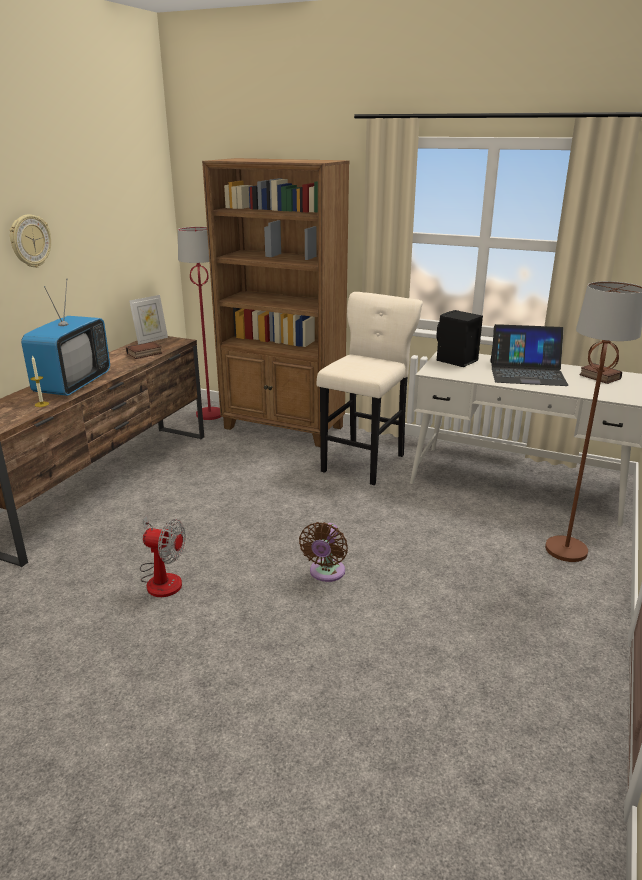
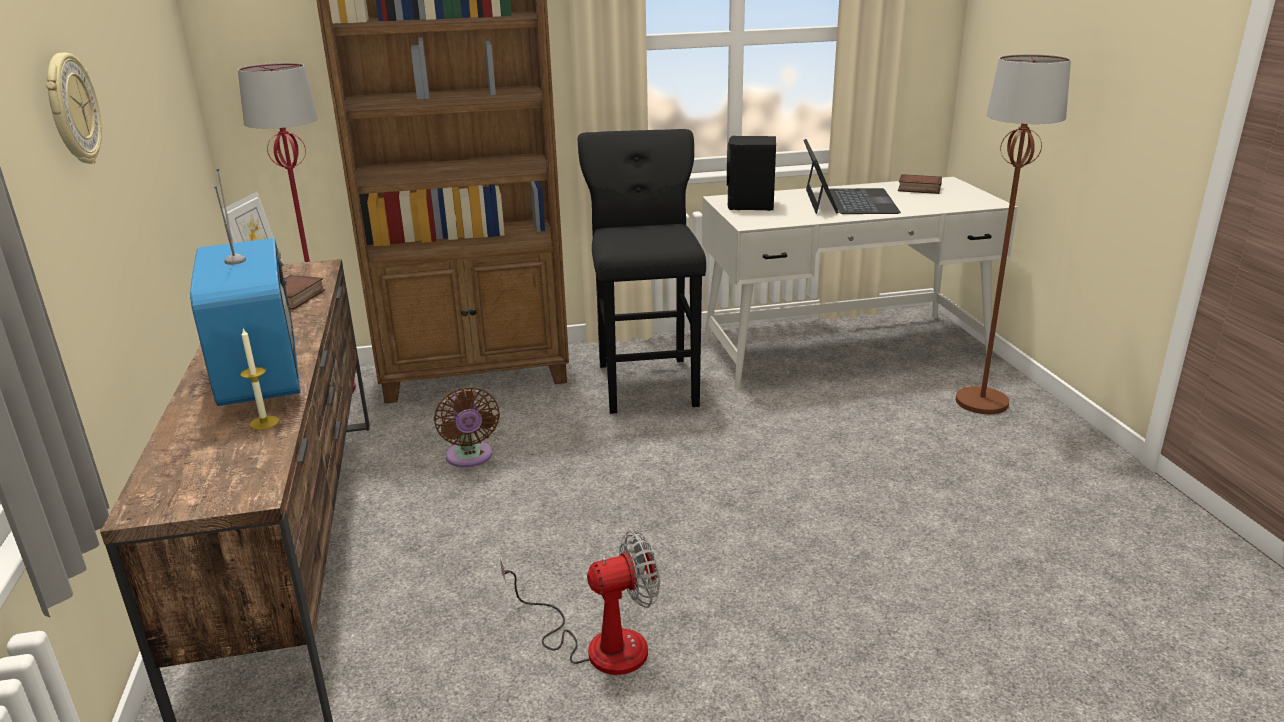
camera: 35 degrees left, 0 degrees up
brown fan [299,522,348,582] -> brown fan moved to [434,387,500,467]
beige stool [317,292,423,485] -> black stool [578,129,706,414]
laptop [490,324,569,386] -> laptop turned 60 degrees counterclockwise [804,139,901,214]

